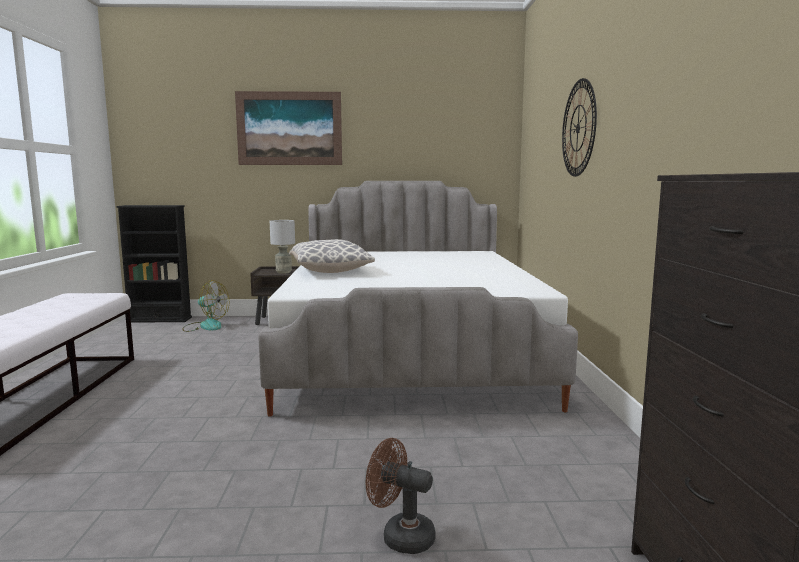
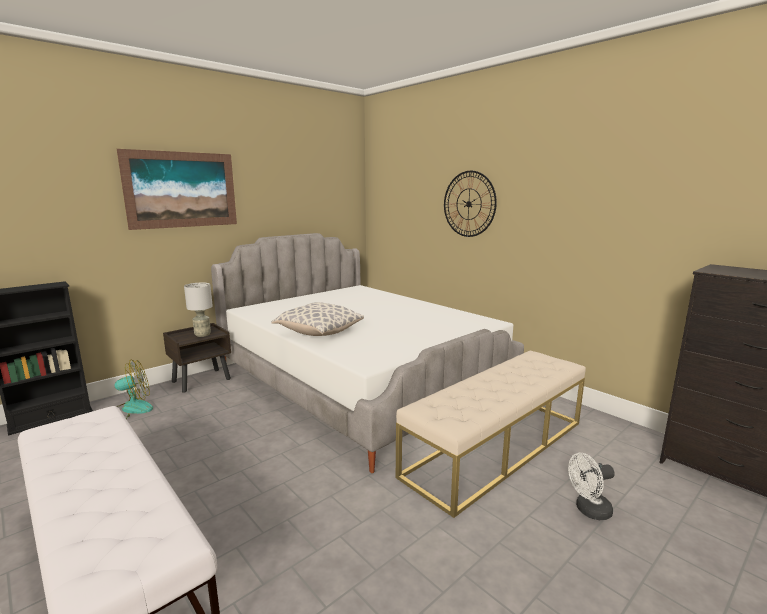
camera: 40 degrees left, 5 degrees up
brown fan [365,438,435,554] -> white fan [568,453,615,520]
none -> beige bench [396,350,586,518]

